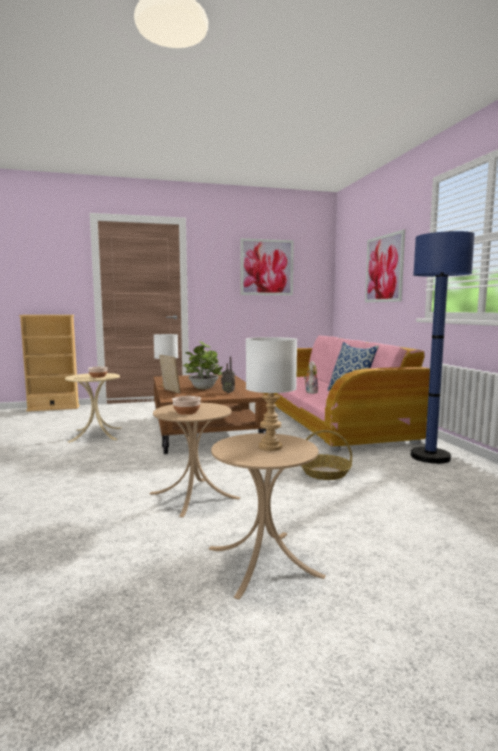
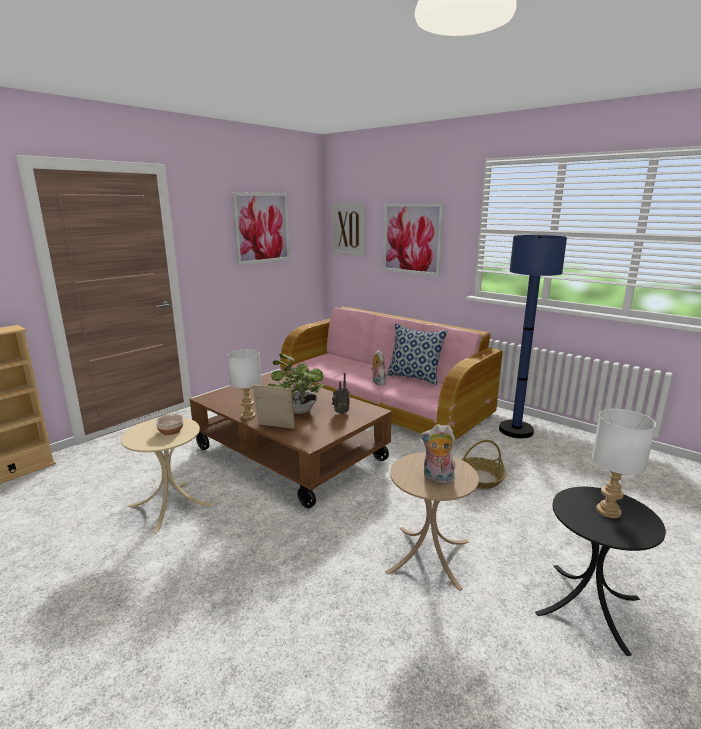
camera: 35 degrees left, 10 degrees up
bowl [172,396,201,415] -> plush toy [420,424,456,484]
beige side table [208,433,326,599] -> black side table [535,487,666,656]
none -> picture [333,203,365,256]

